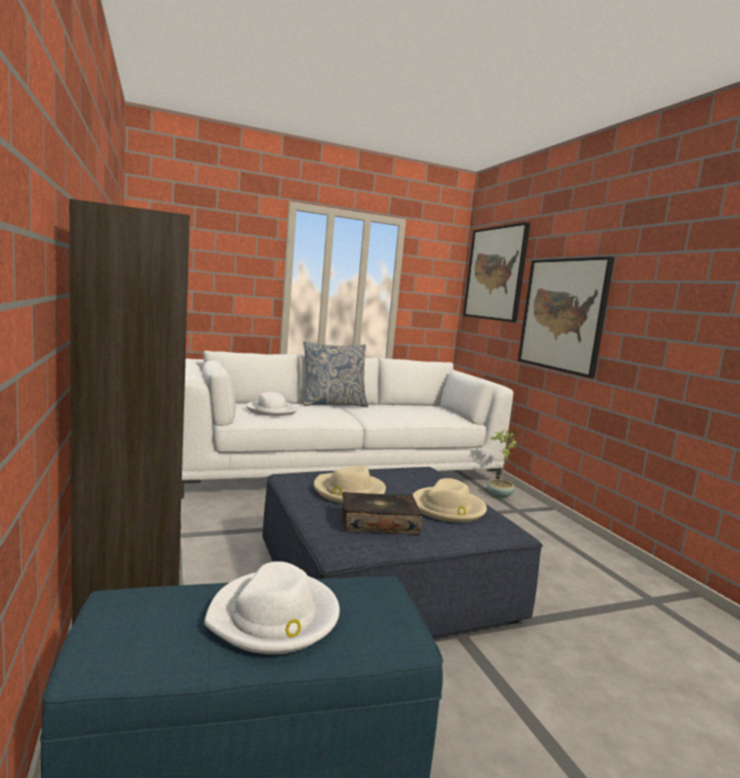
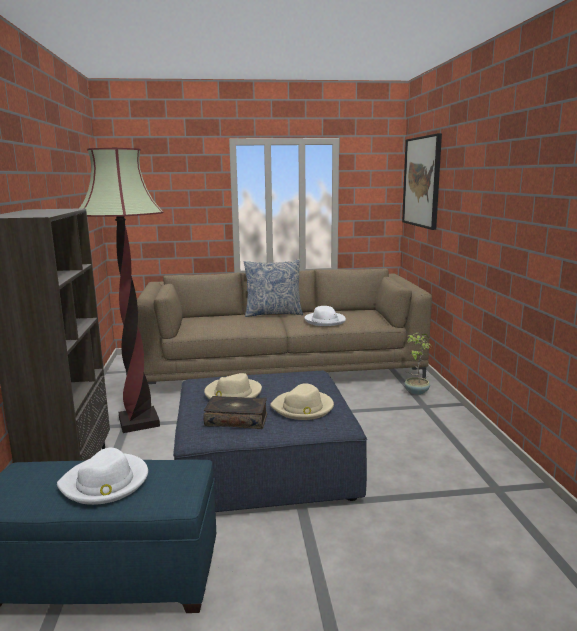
camera: 15 degrees right, 5 degrees up
white sofa [181,351,513,499] -> brown sofa [137,268,432,384]
white hat [246,392,297,416] -> white hat moved to [304,306,346,326]
picture [518,257,615,378] -> none
none -> floor lamp [80,147,164,433]

